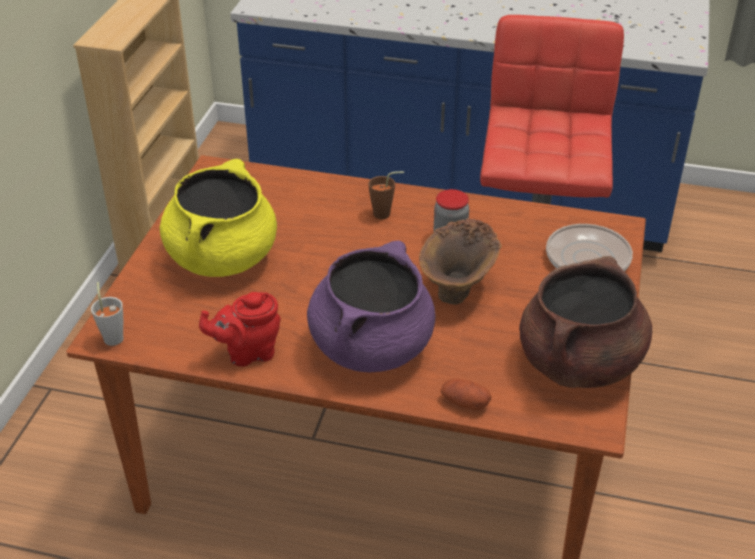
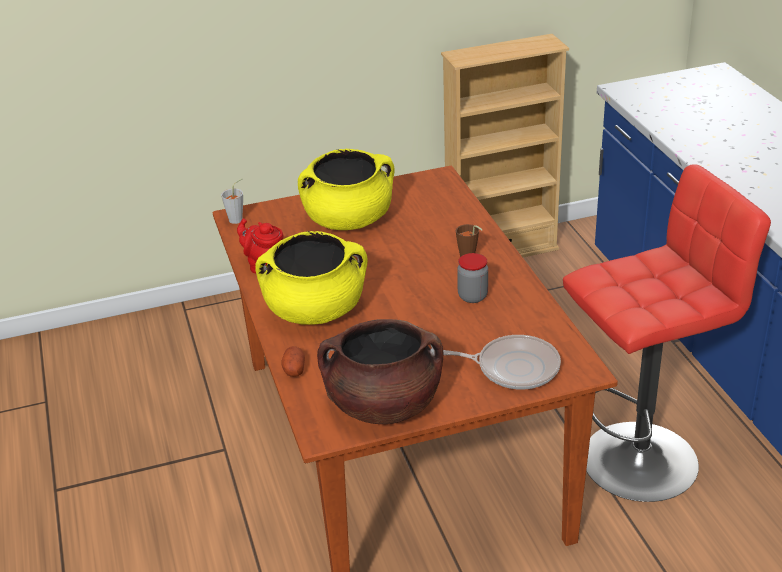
camera: 60 degrees right, 5 degrees down
purple cooking pot [307,241,435,372] -> yellow cooking pot [255,231,368,325]
brown vase [419,218,502,305] -> none

